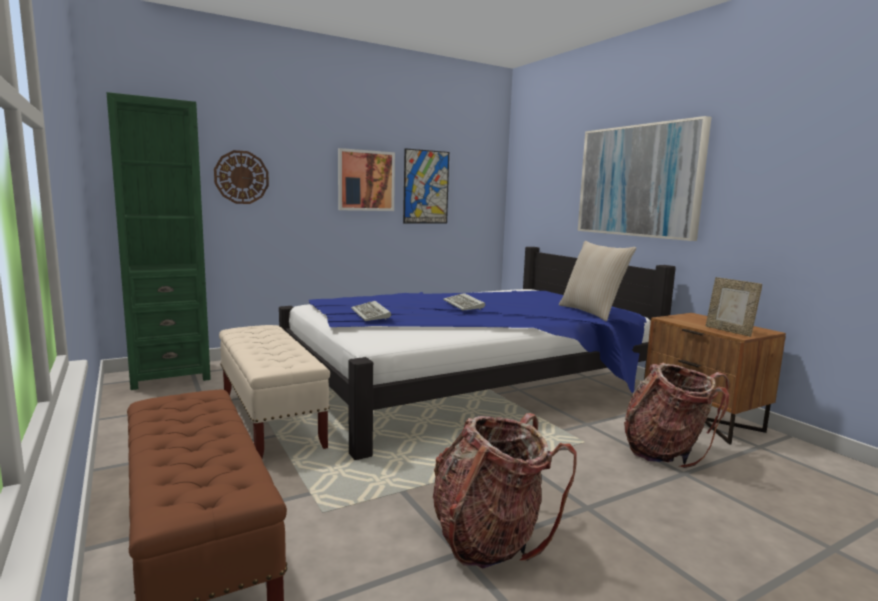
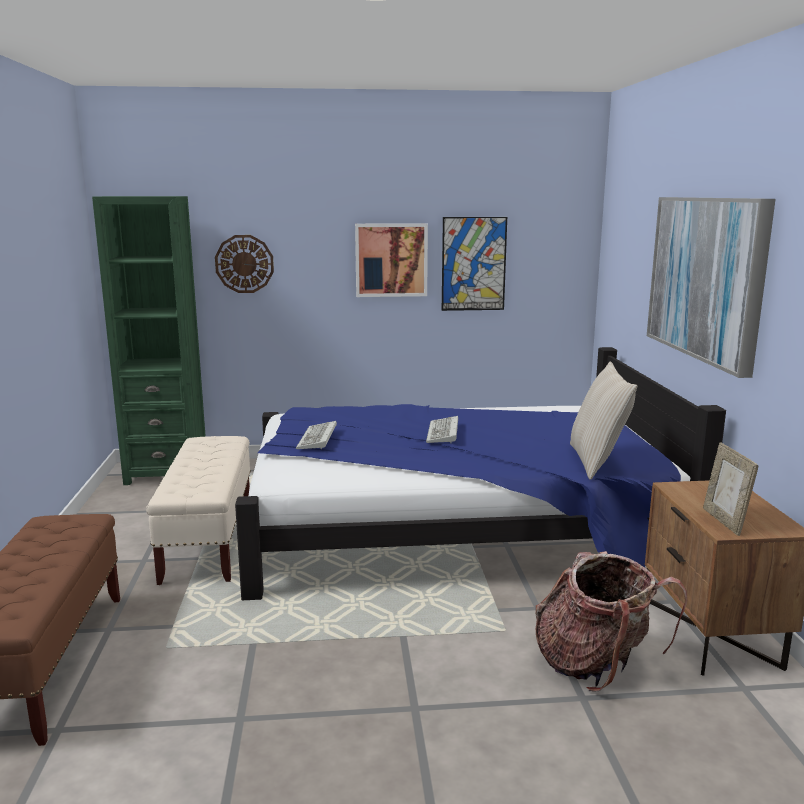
camera: 25 degrees right, 5 degrees up
backpack [433,413,576,568] -> none

